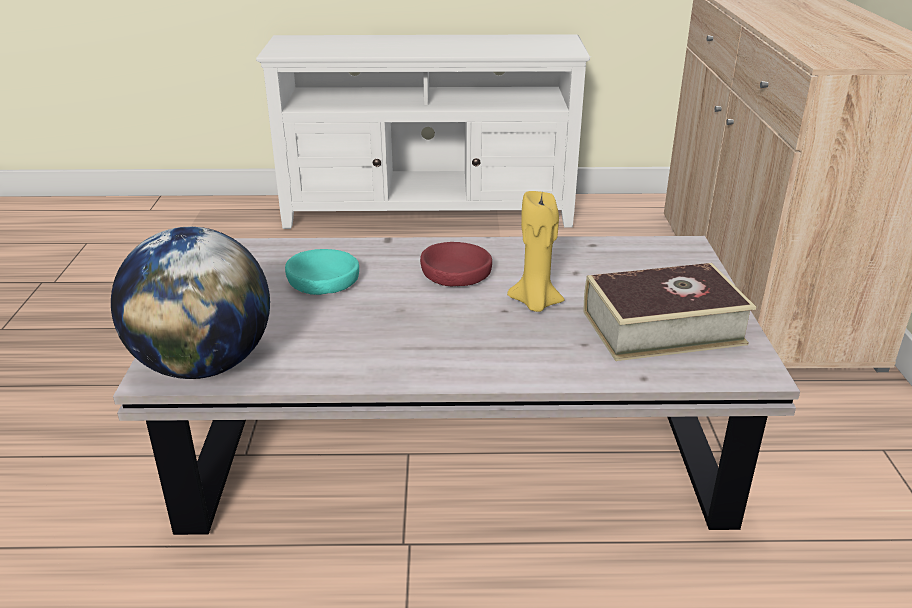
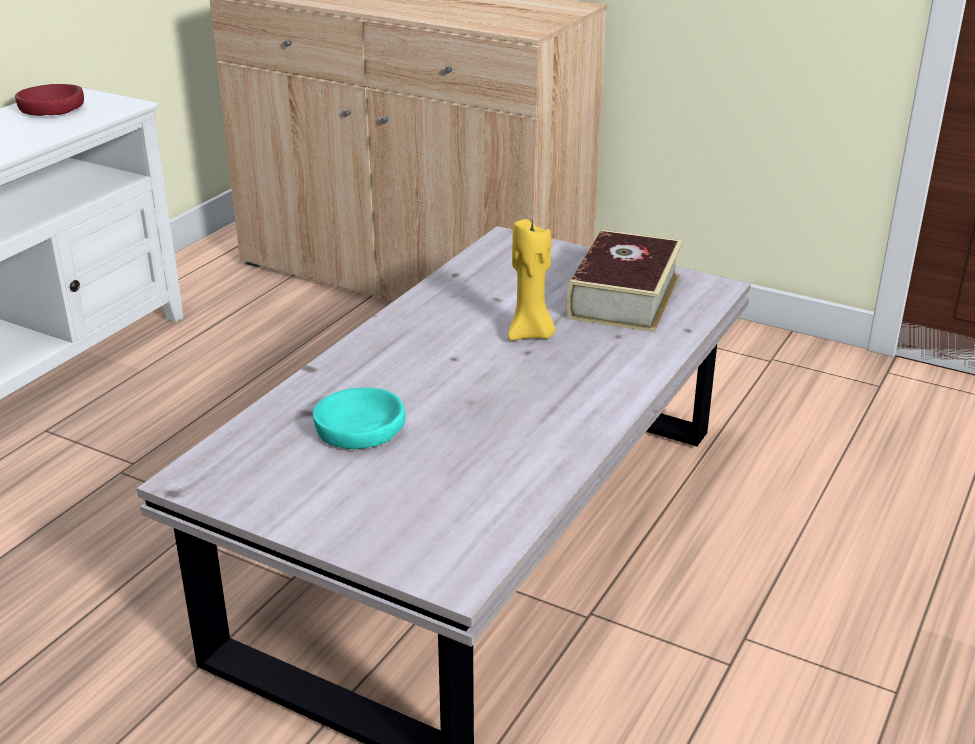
camera: 60 degrees left, 0 degrees up
globe [111,227,270,379] -> none
red bowl [420,242,492,287] -> red bowl moved to [15,84,84,116]

